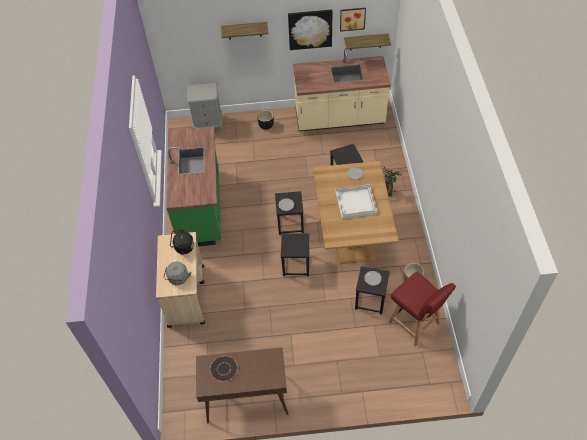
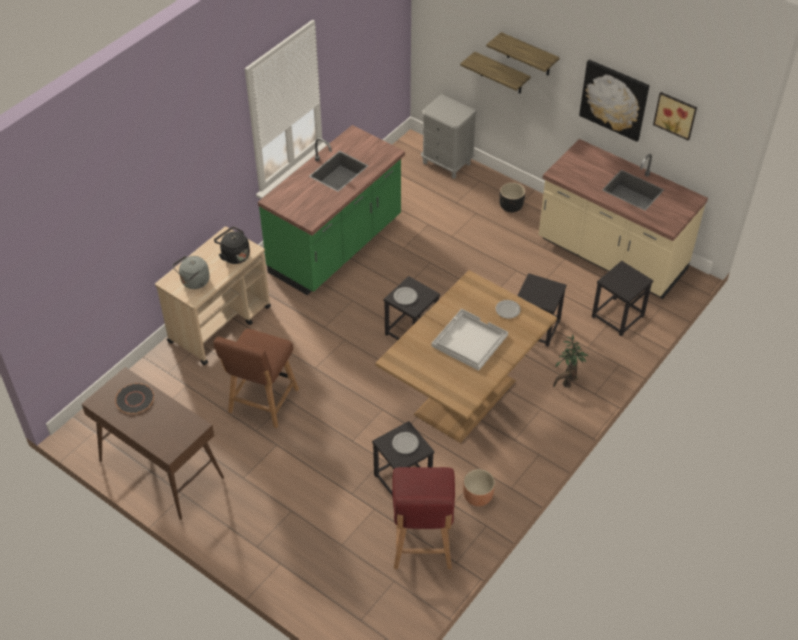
camera: 40 degrees right, 5 degrees down
black stool [281,233,309,276] -> black stool moved to [592,261,653,336]
shelf [344,34,391,50] -> shelf moved to [460,52,531,94]
none -> brown chair [213,329,299,428]

